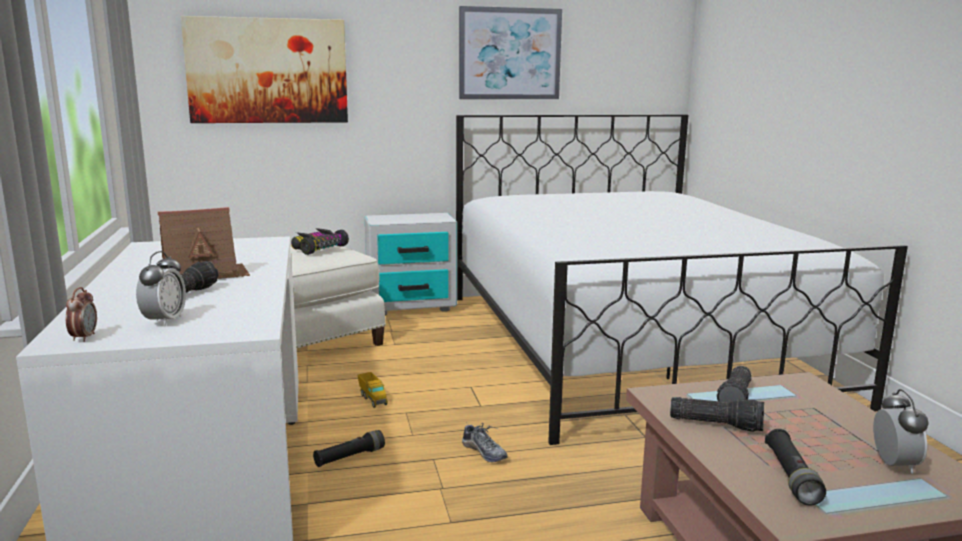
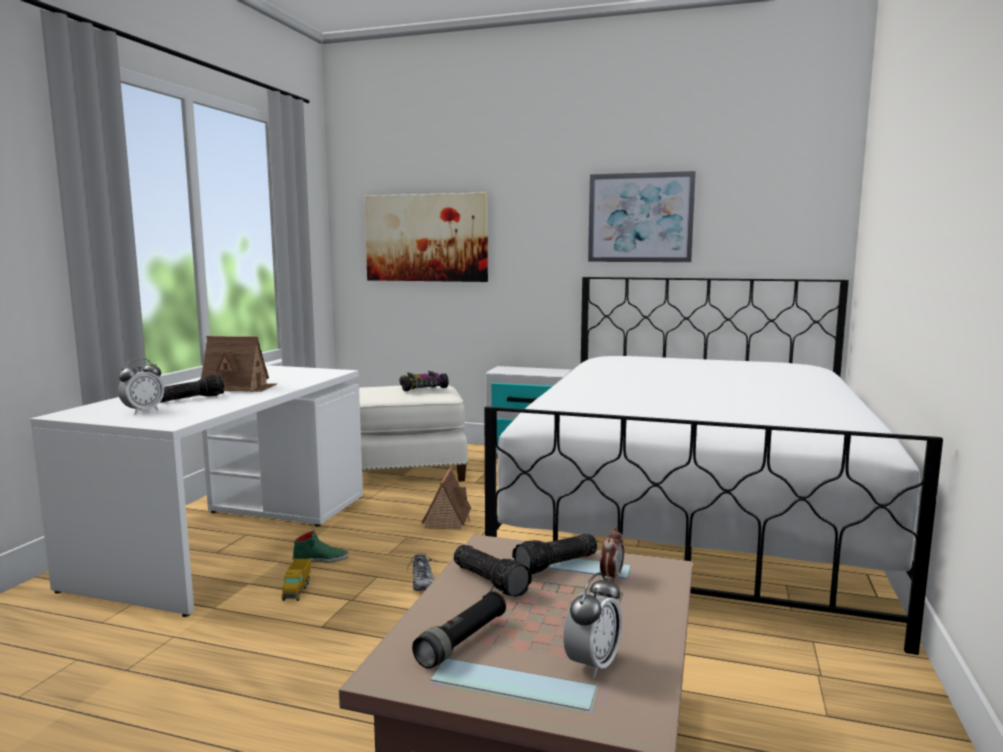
camera: 30 degrees right, 5 degrees down
alarm clock [66,287,97,342] -> alarm clock moved to [600,527,624,583]
black flashlight [313,430,385,467] -> green shoe [293,530,349,563]
toy truck [358,372,388,408] -> toy truck moved to [282,559,311,601]
none -> toy house [421,468,471,530]

